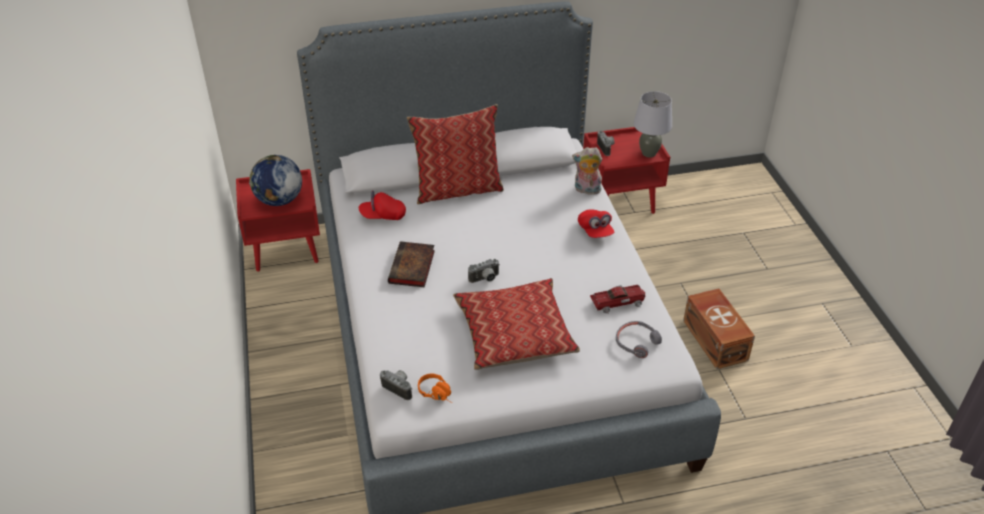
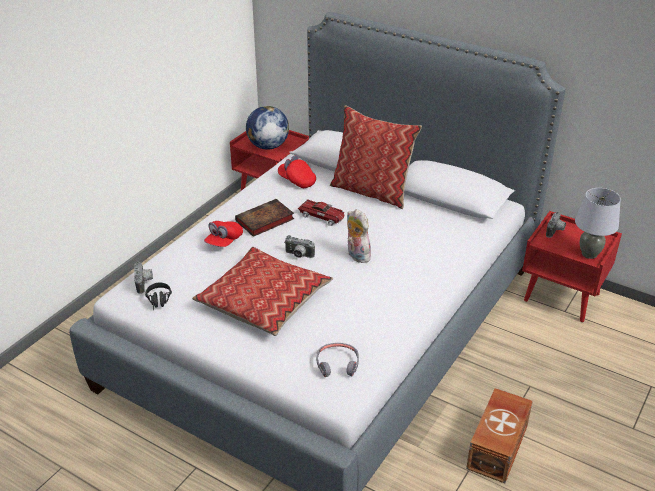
camera: 45 degrees right, 5 degrees down
orange headphones [418,373,453,403] -> black headphones [145,283,172,311]
plush toy [572,147,602,195] -> plush toy moved to [347,209,371,263]
red cap [578,210,614,238] -> red cap moved to [204,221,243,247]
toy car [590,285,645,314] -> toy car moved to [298,199,344,226]

